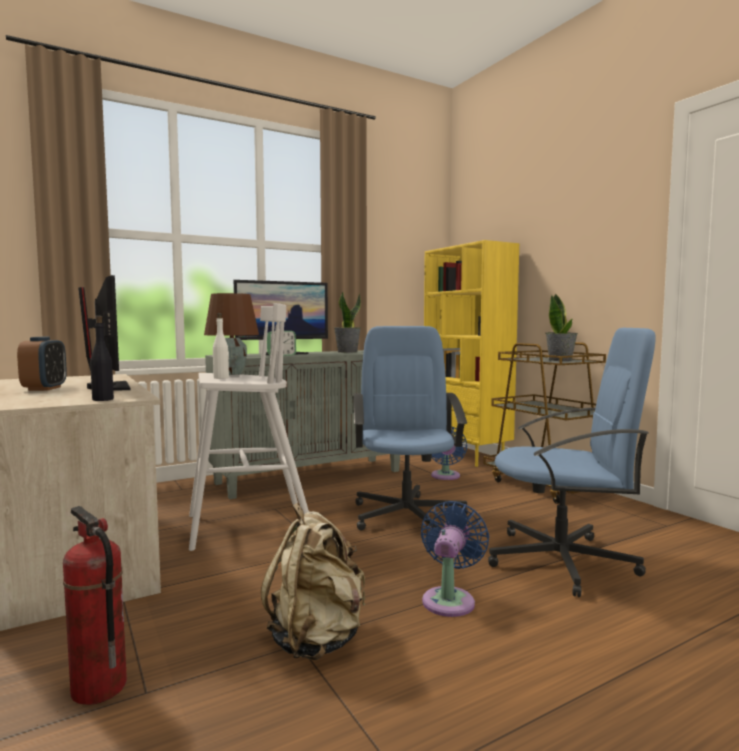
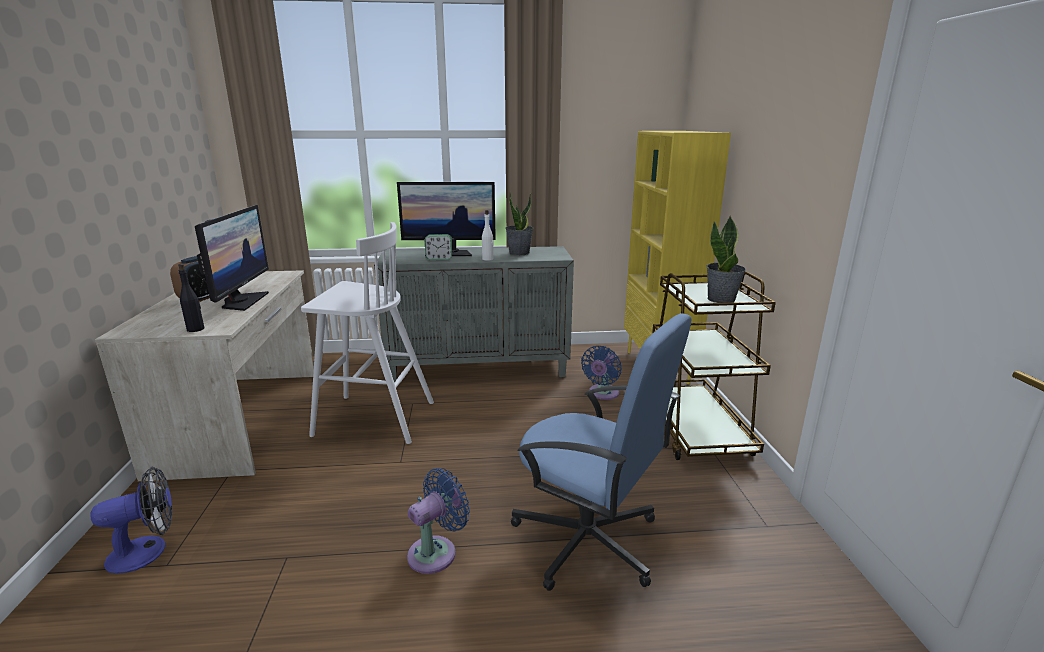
camera: 25 degrees right, 15 degrees up
fire extinguisher [63,506,127,705] -> fan [90,467,172,574]
brown table lamp [204,293,259,375] -> none
white bottle [213,313,229,379] -> white bottle moved to [482,210,494,261]
beige backpack [261,503,365,660] -> none
blue office chair [354,326,468,531] -> none

